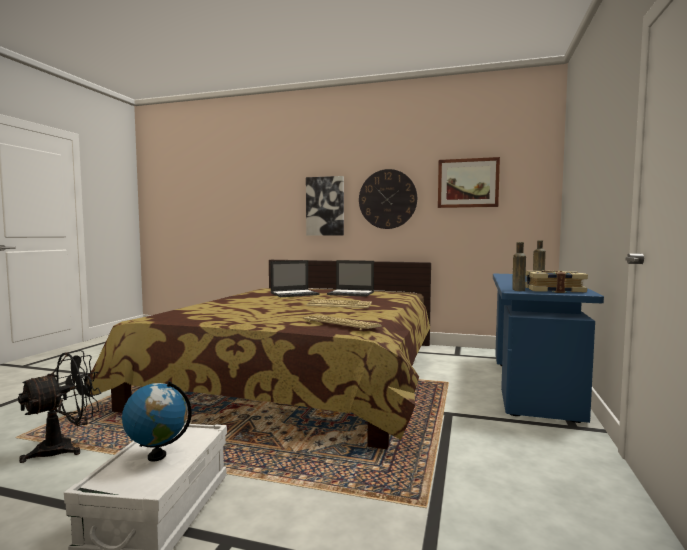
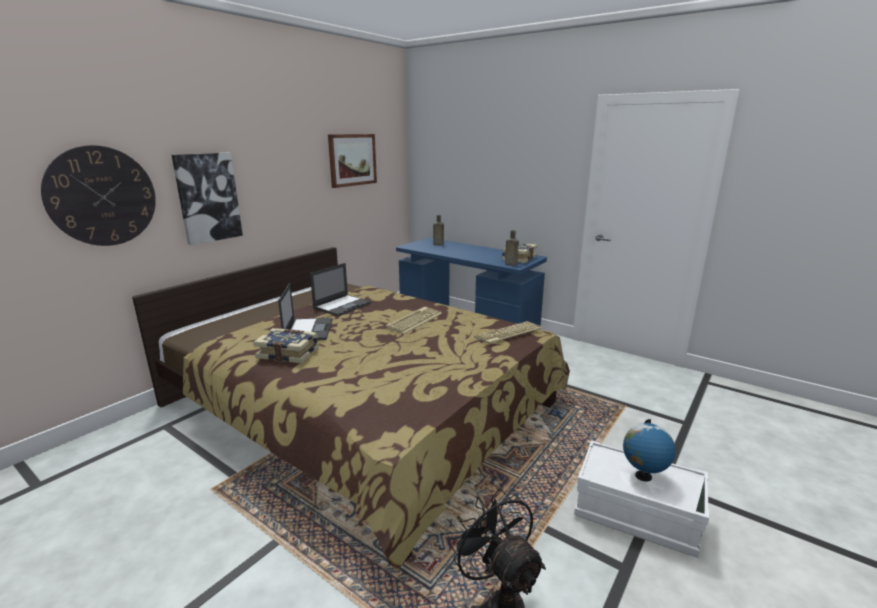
camera: 70 degrees left, 15 degrees up
wall clock [359,169,417,229] -> wall clock moved to [41,145,156,246]
none -> book [253,328,319,364]

